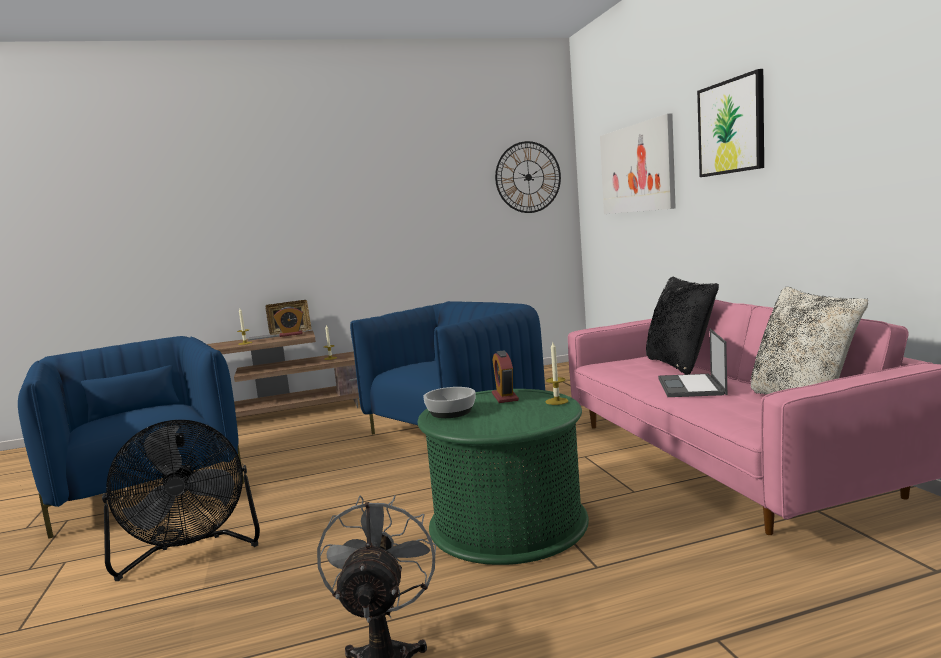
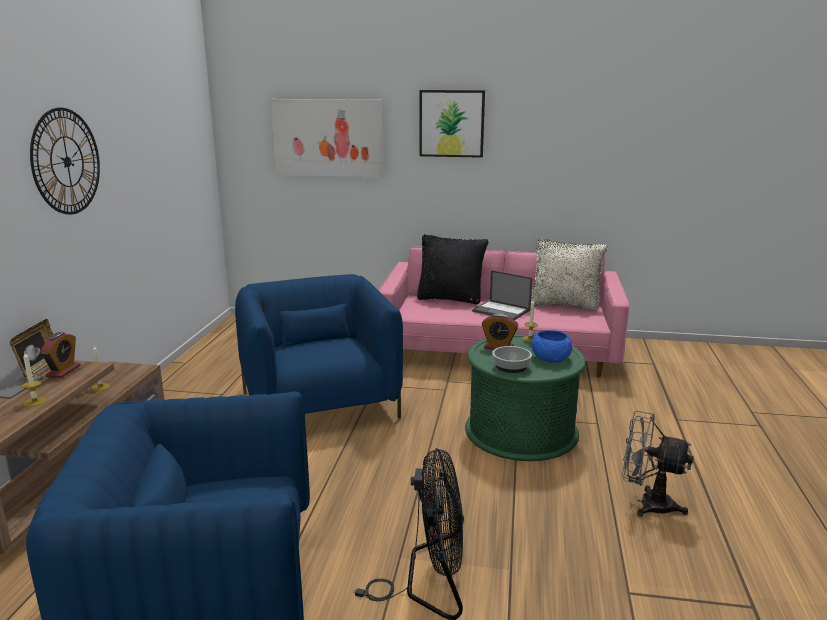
camera: 65 degrees left, 10 degrees up
wall clock [495,141,561,213] -> wall clock moved to [30,108,100,215]
none -> blue bowl [532,330,572,363]

